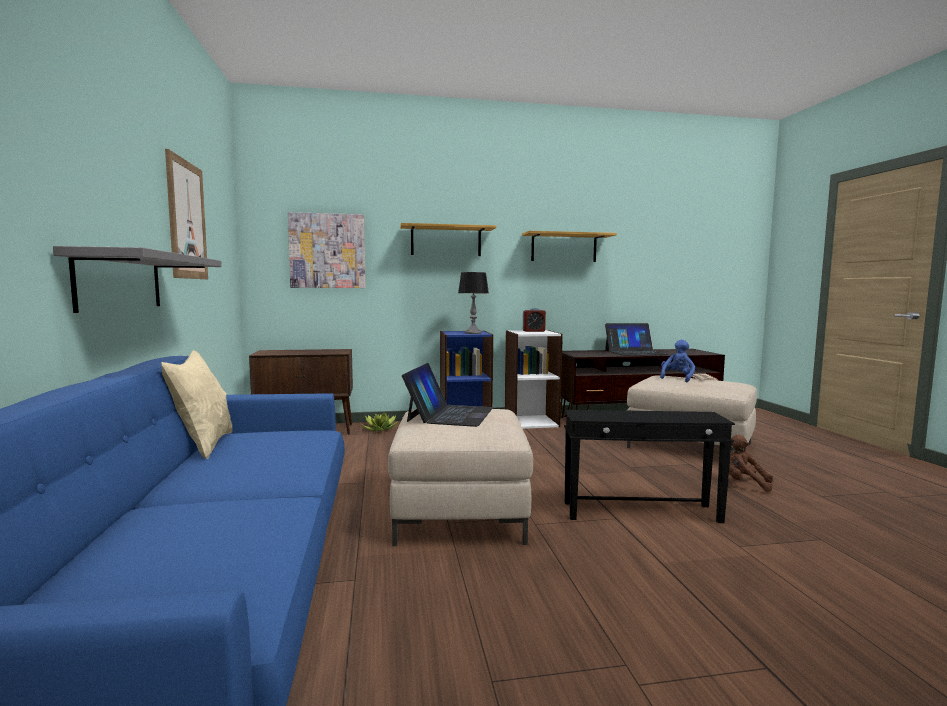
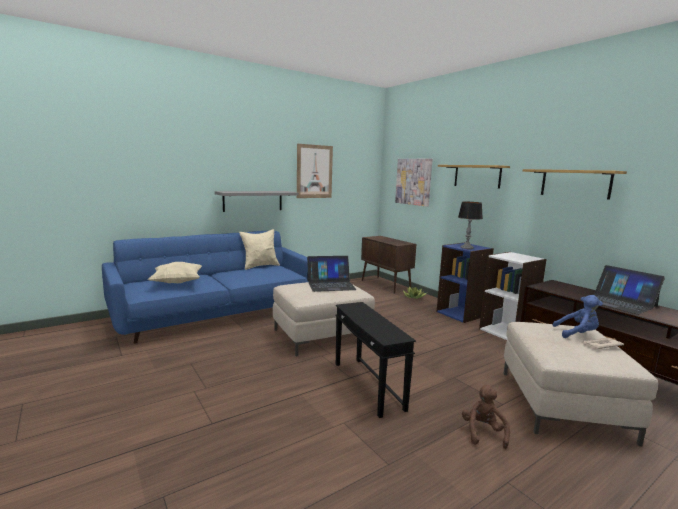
camera: 65 degrees right, 5 degrees up
alarm clock [523,308,546,332] -> none
none -> beige pillow [148,262,202,283]

